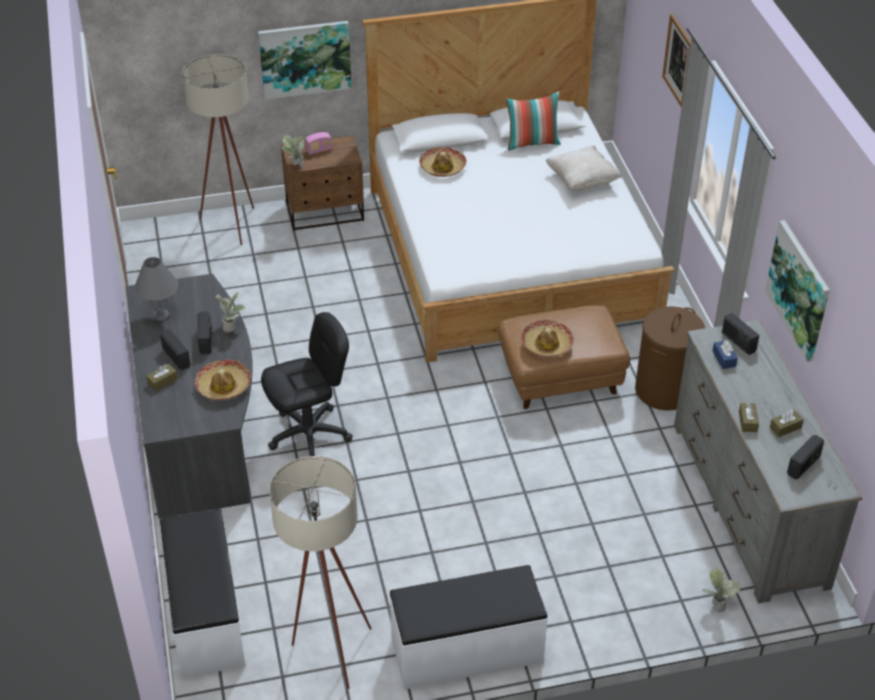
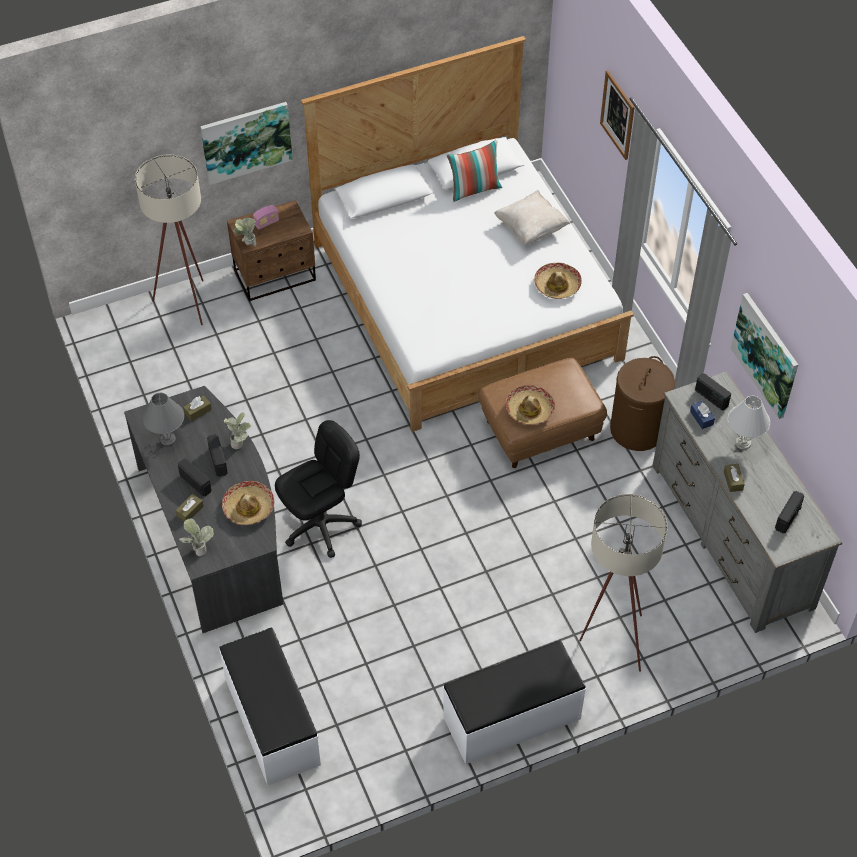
camera: 10 degrees left, 10 degrees up
beige floor lamp [269,456,372,689] -> beige floor lamp moved to [579,494,668,672]
hat [419,147,467,177] -> hat moved to [534,263,582,299]
potted plant [702,568,740,612] -> potted plant moved to [179,518,214,556]
brown tissue box [770,409,804,437] -> brown tissue box moved to [183,395,212,421]
none -> white table lamp [728,396,770,450]

